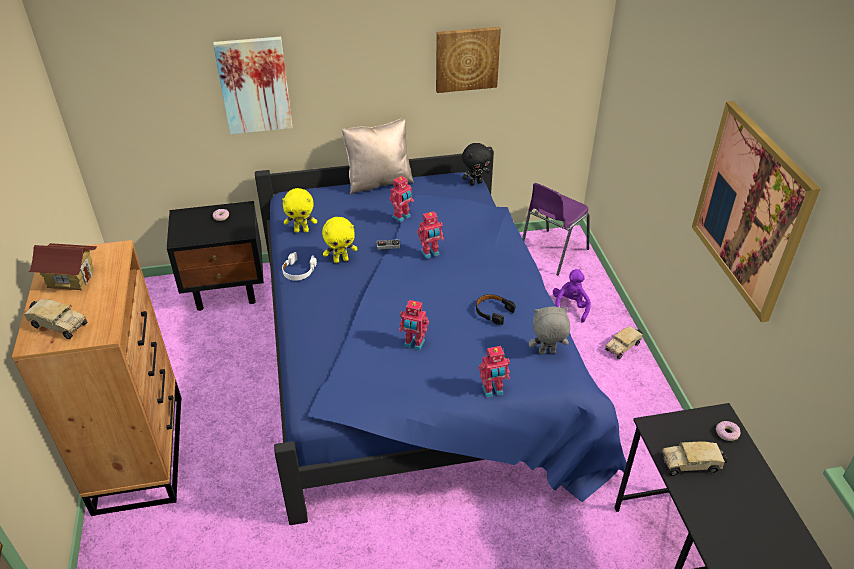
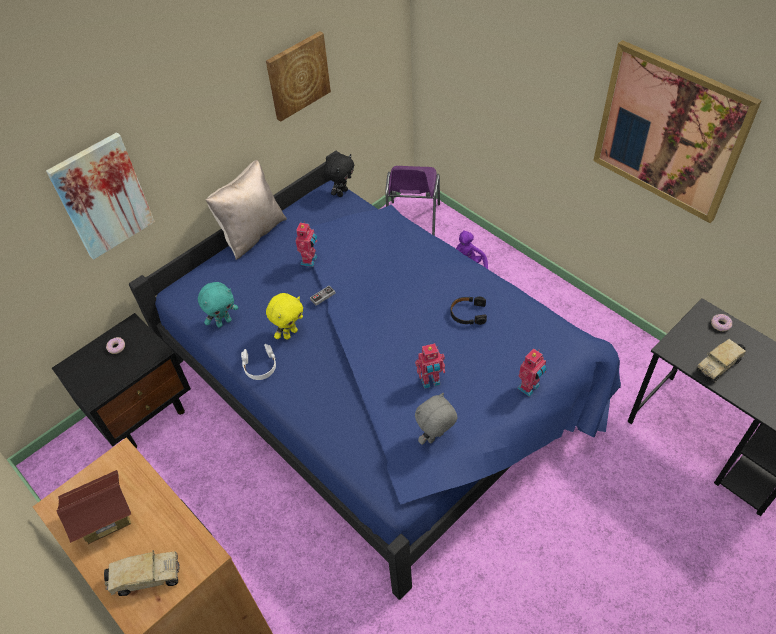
camera: 30 degrees left, 10 degrees up
yellow plush toy [282,188,317,233] -> turquoise plush toy [198,282,238,327]
toy robot [417,211,444,258] -> none
grey plush toy [529,307,570,354] -> grey plush toy moved to [415,393,457,445]
toy truck [605,326,643,359] -> none

